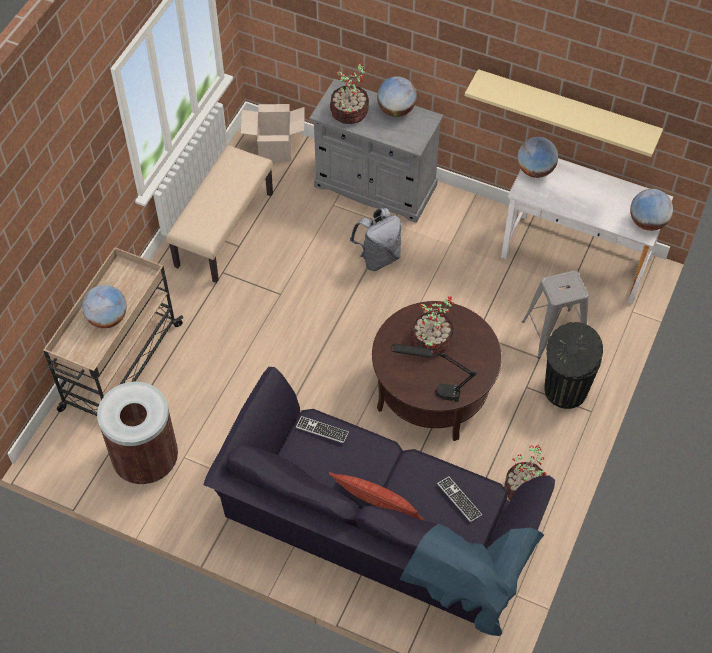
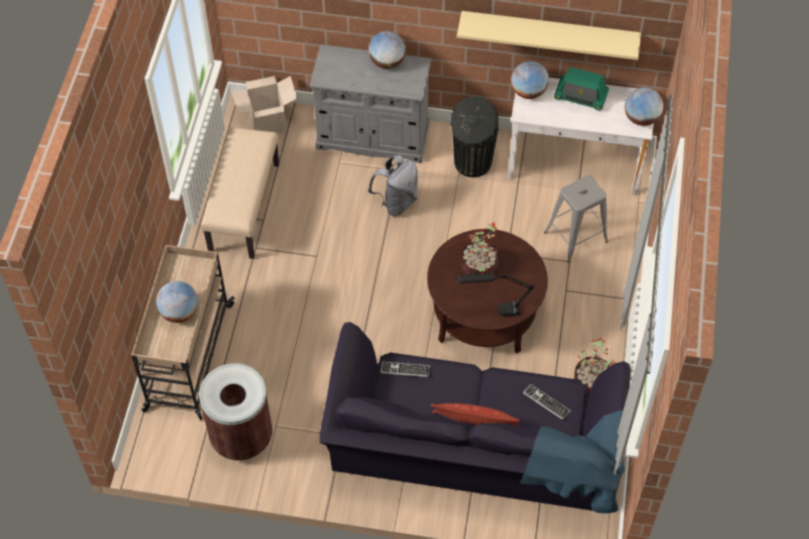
camera: 15 degrees left, 0 degrees up
potted plant [330,62,369,124] -> none
black trash can [545,322,603,409] -> black trash can moved to [450,96,499,177]
none -> radio [554,67,609,111]

